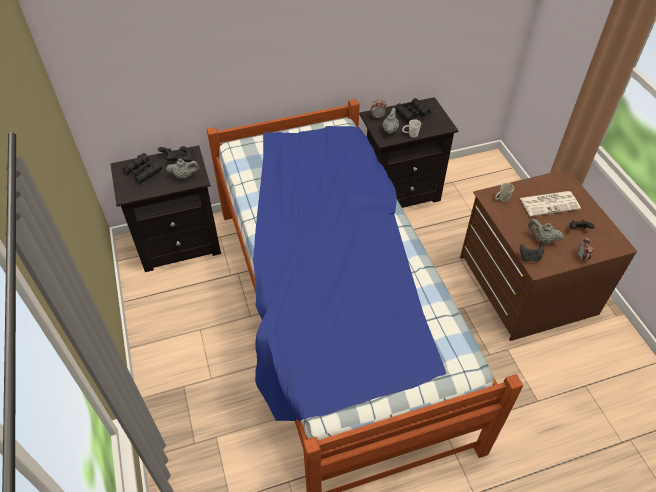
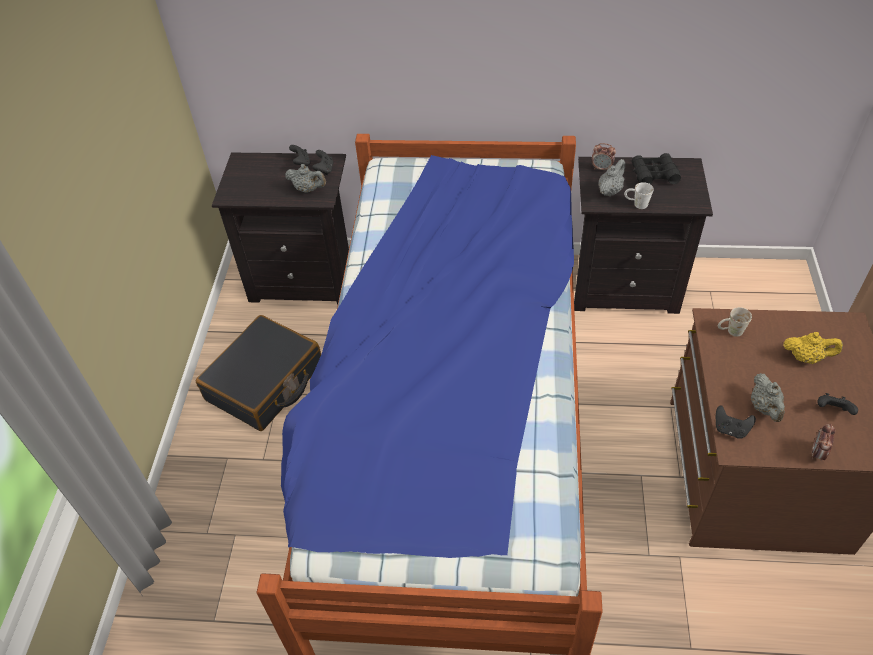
camera: 25 degrees right, 0 degrees up
black binoculars [122,153,162,184] -> none
newspaper [520,191,581,216] -> yellow teapot [783,332,843,364]
grey teapot [528,219,563,244] -> grey teapot turned 150 degrees counterclockwise [751,373,785,422]
none -> black suitcase [196,315,321,431]

